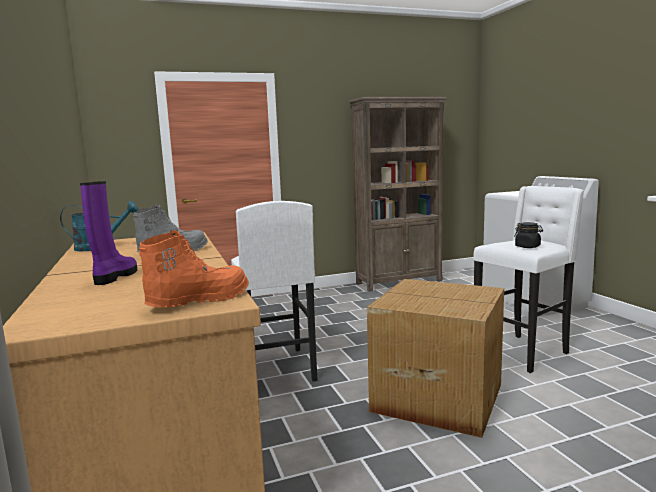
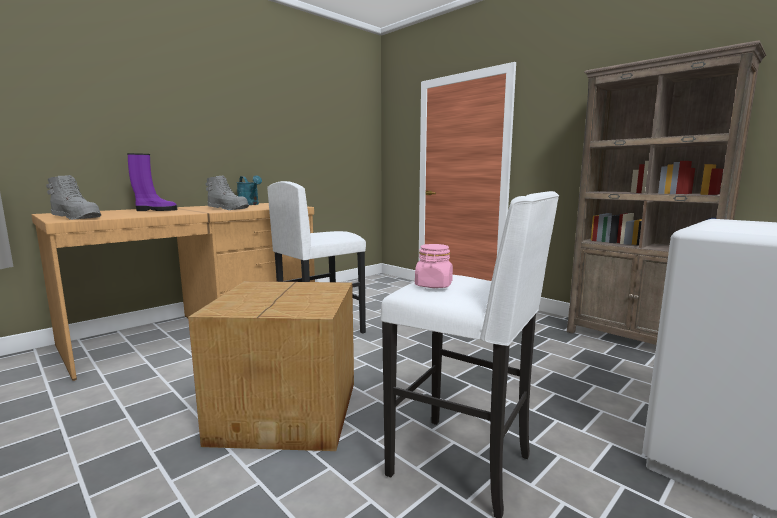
camera: 65 degrees right, 0 degrees up
orange boot [139,230,249,308] -> grey boot [46,175,101,220]
black jar [514,222,543,248] -> pink jar [415,244,453,288]

